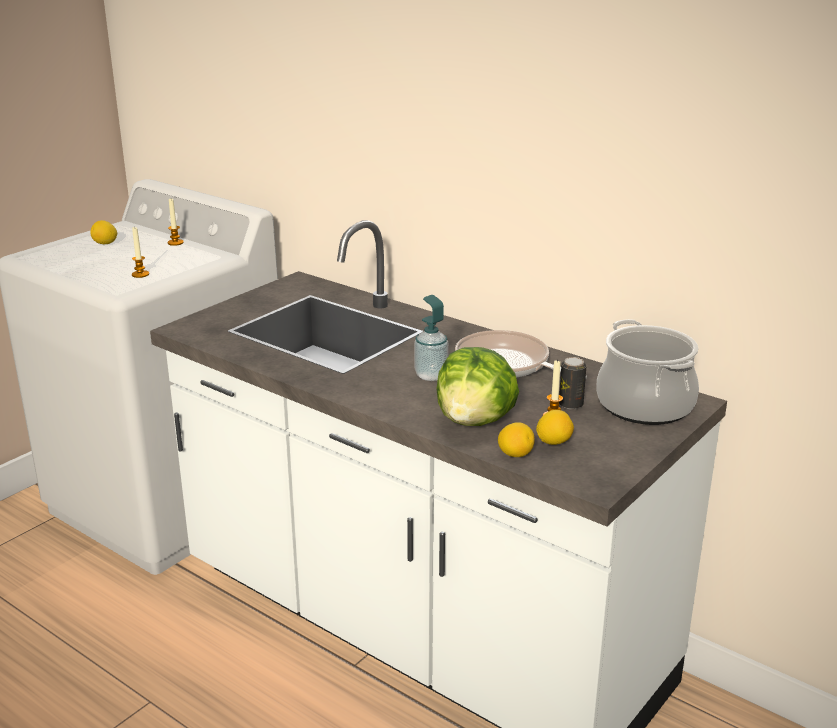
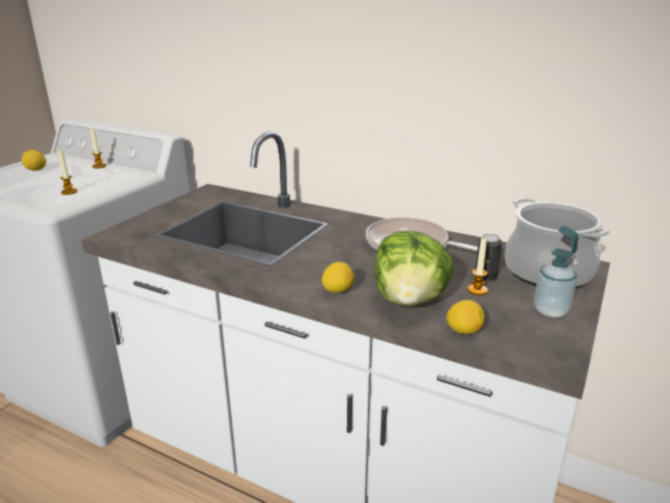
camera: 10 degrees left, 0 degrees up
soap dispenser [414,295,448,381] -> soap dispenser moved to [534,226,579,318]
lemon [536,410,574,445] -> lemon moved to [322,262,355,293]

